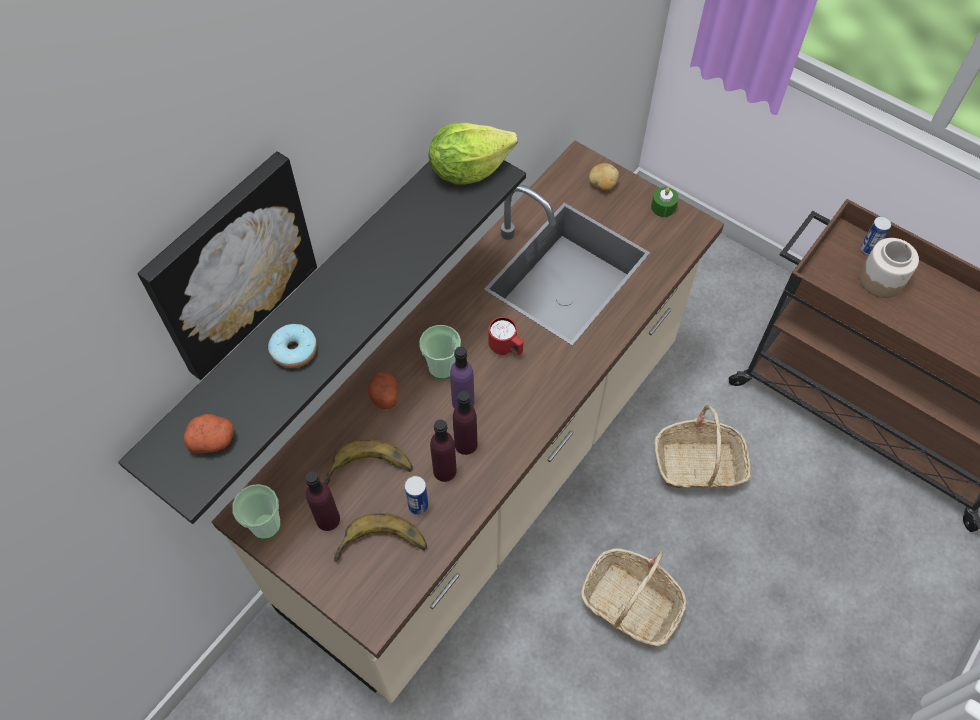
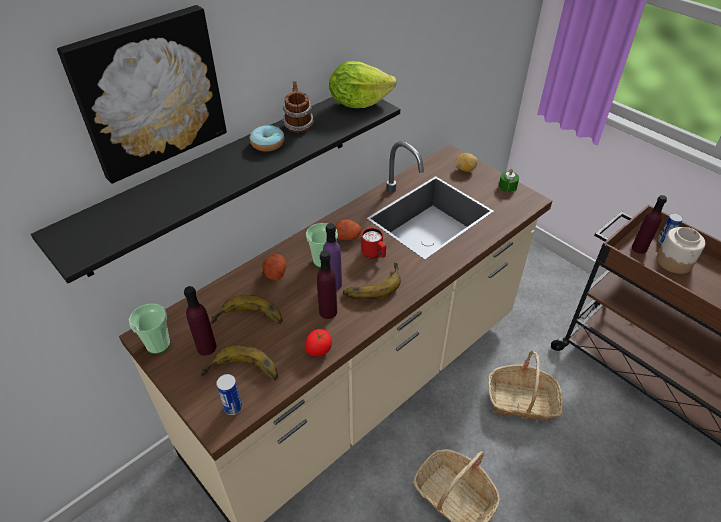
camera: 10 degrees right, 15 degrees down
potato [183,414,234,453] -> potato moved to [335,219,361,240]
donut [268,324,317,368] -> donut moved to [249,125,285,152]
can [405,476,429,515] -> can moved to [216,374,242,415]
purple bottle [430,419,456,482] -> purple bottle moved to [632,195,667,254]
none -> mug [282,81,314,133]
none -> tomato [305,329,332,356]
none -> banana [343,263,401,300]

